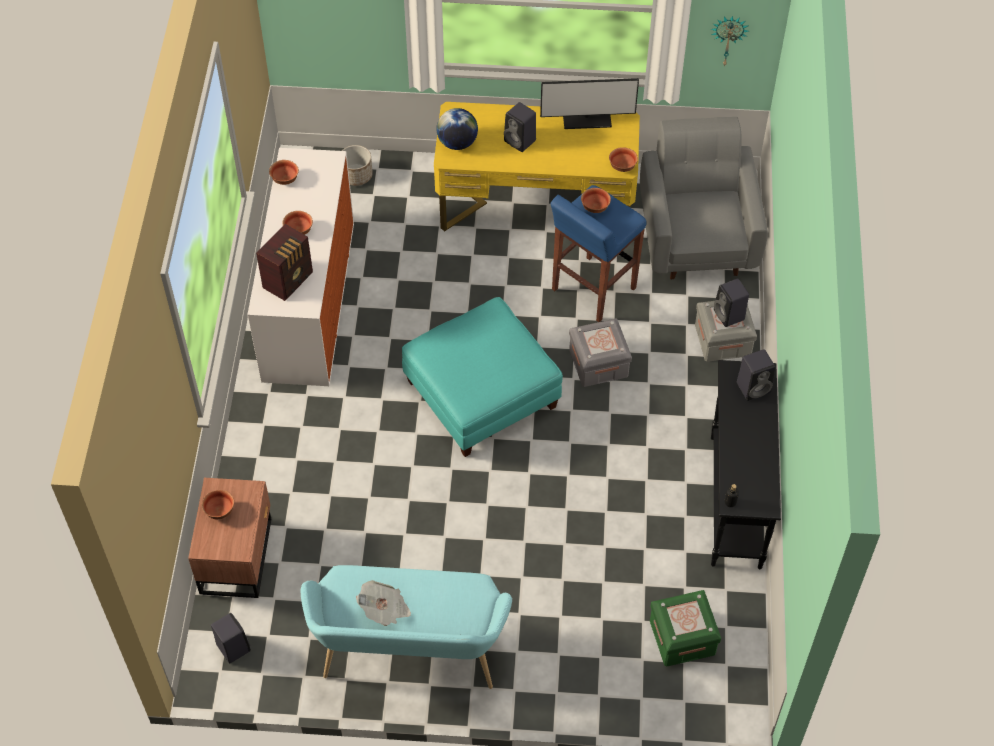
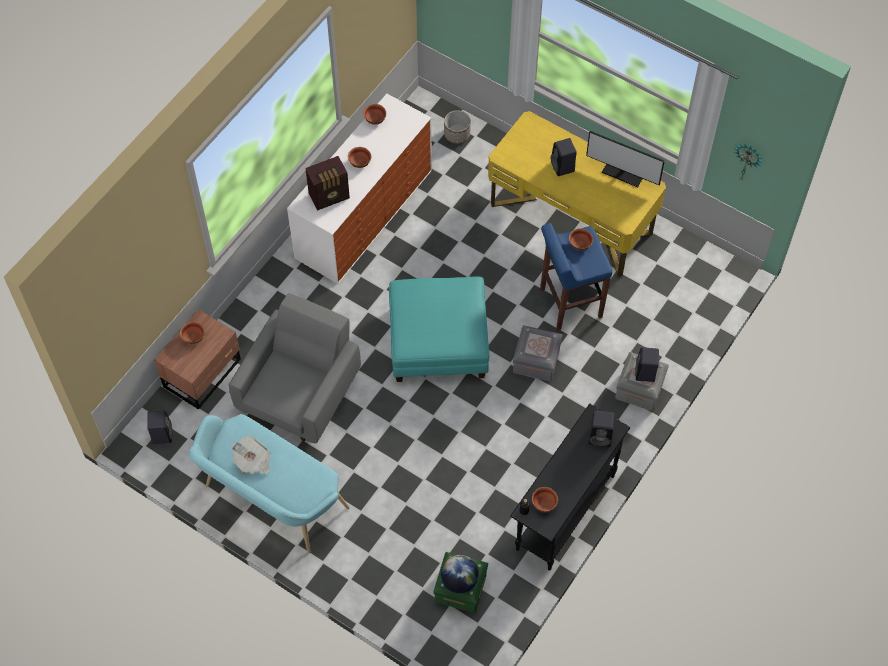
camera: 30 degrees right, 5 degrees up
globe [437,108,478,150] -> globe moved to [441,555,479,593]
bowl [609,147,638,172] -> bowl moved to [532,487,558,512]
grey armchair [640,117,768,280] -> grey armchair moved to [229,293,361,443]

